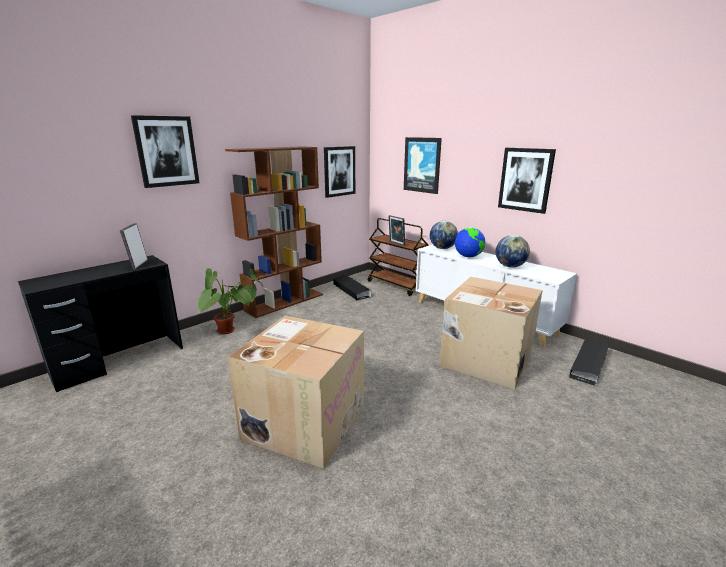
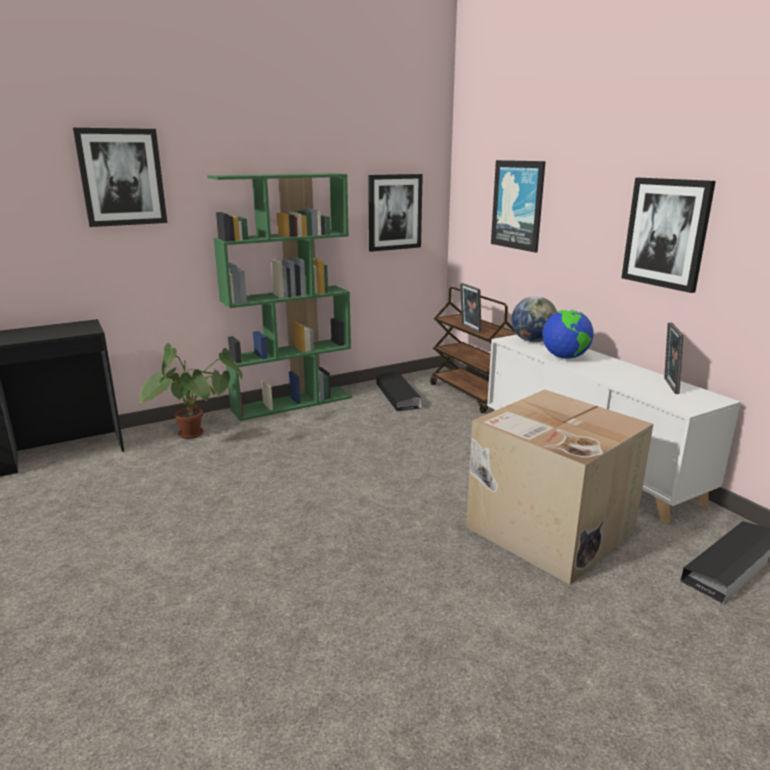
camera: 15 degrees right, 0 degrees up
picture frame [120,223,148,270] -> picture frame moved to [664,322,684,394]
brown bookcase [225,146,323,318] -> green bookcase [207,173,352,421]
cardboard box [228,316,364,469] -> none
globe [496,235,530,268] -> none

